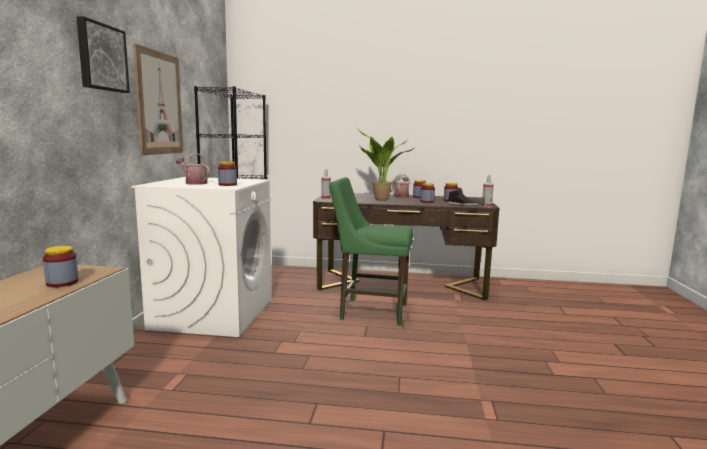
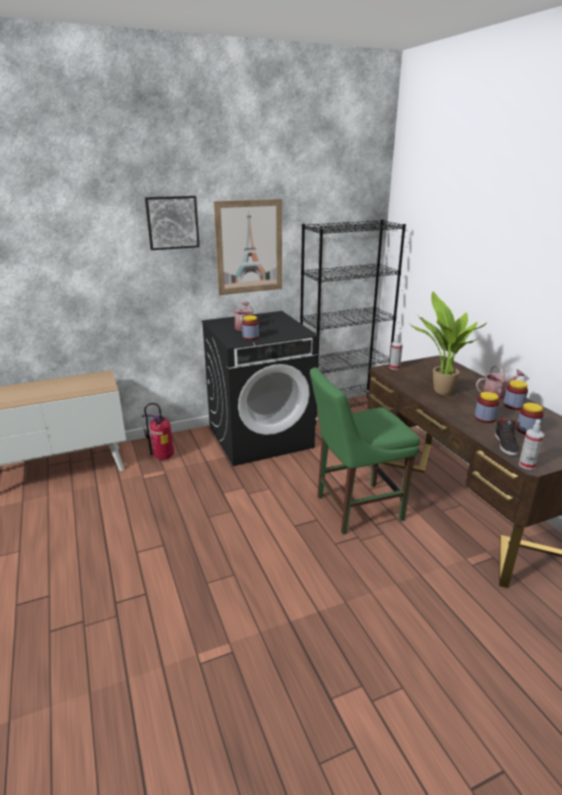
camera: 60 degrees right, 15 degrees up
jar [43,246,79,287] -> none
white washing machine [131,177,271,337] -> black washing machine [202,311,318,466]
green chair [329,177,414,325] -> green chair turned 90 degrees counterclockwise [310,367,420,535]
none -> fire extinguisher [142,403,174,460]

